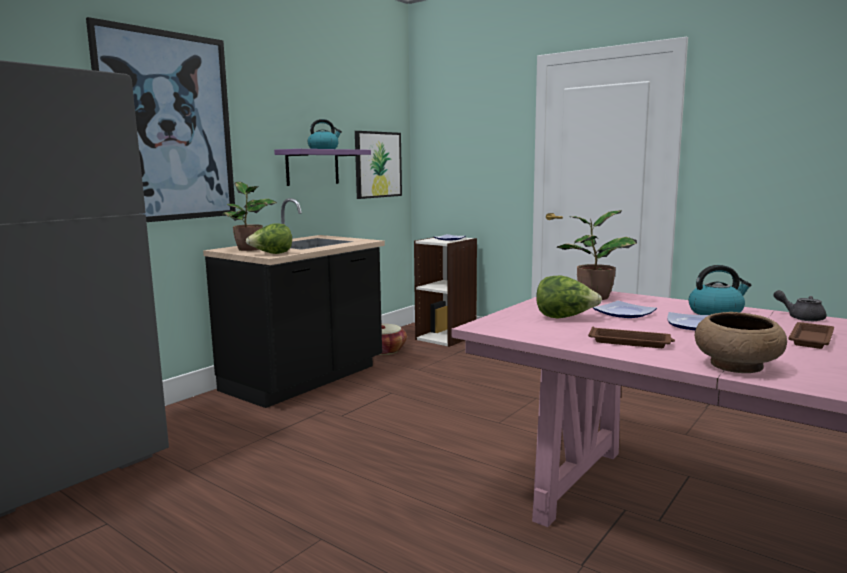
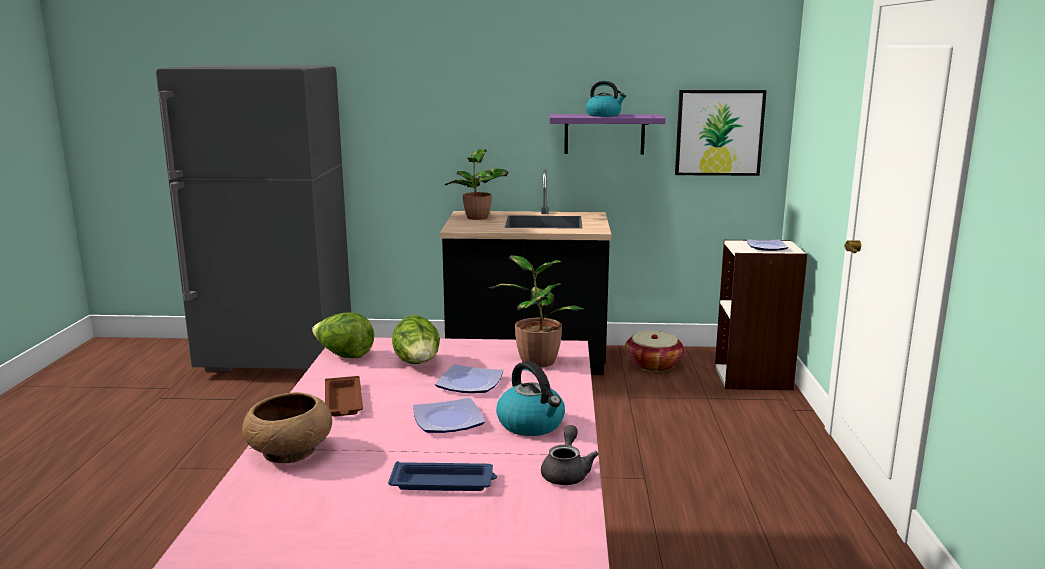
camera: 55 degrees right, 5 degrees up
picture [86,17,236,222] -> none
lettuce [246,223,292,254] -> lettuce moved to [312,312,374,358]
brown tray [788,322,834,349] -> blue tray [388,461,497,491]

